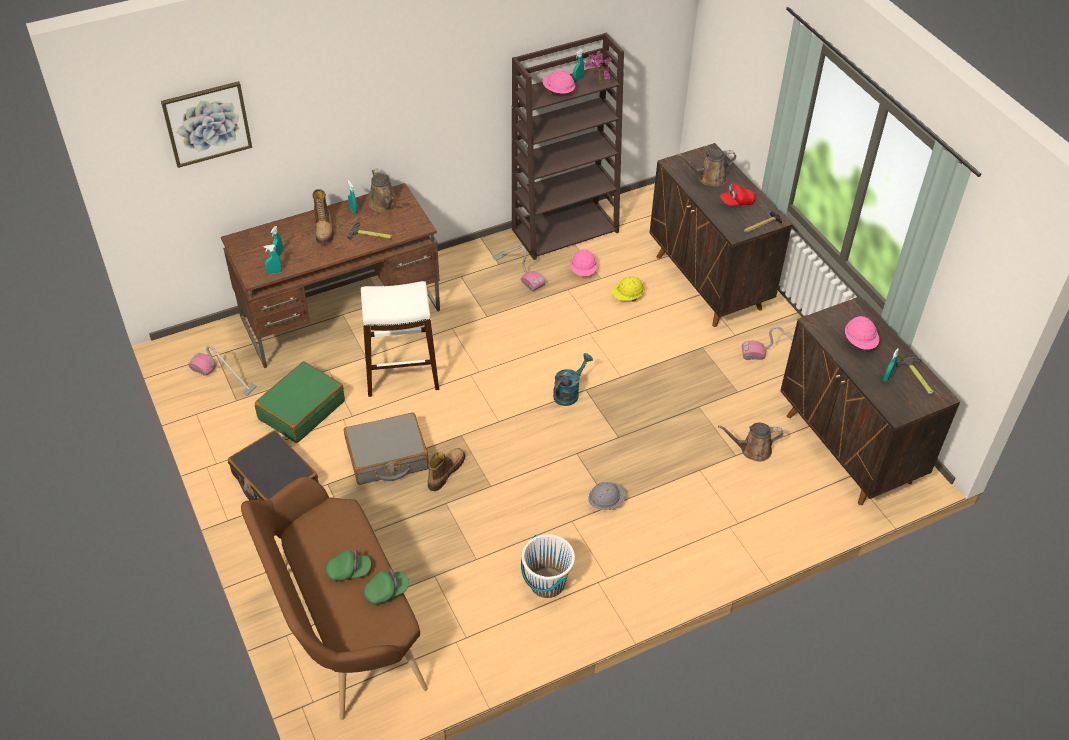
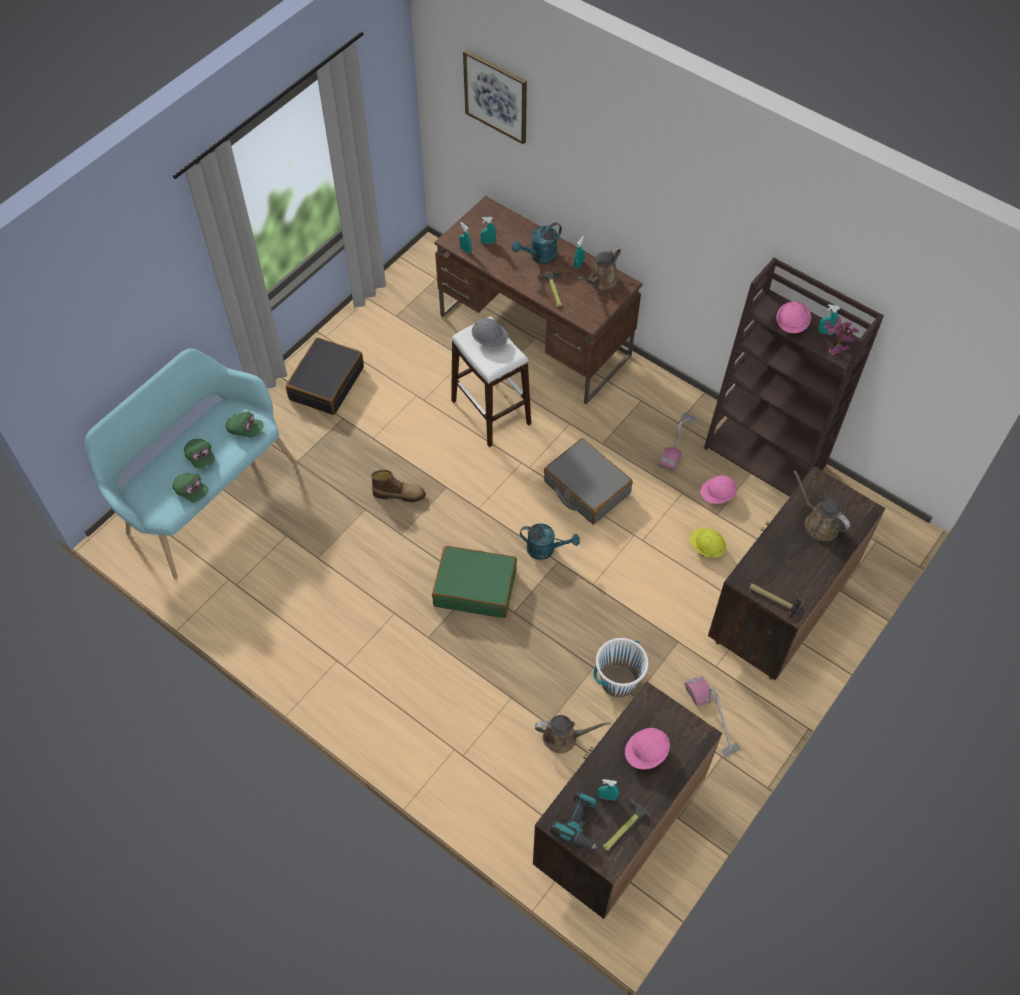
camera: 65 degrees right, 10 degrees up
vacuum cleaner [188,345,256,396] -> none
brown bench [241,477,428,720] -> turquoise bench [85,348,297,579]
green suitcase [255,361,345,443] -> green suitcase moved to [432,546,517,618]
boot [313,189,334,244] -> turquoise watering can [512,222,562,264]
grey suitcase [344,413,429,485] -> grey suitcase moved to [544,438,633,524]
white bucket [521,534,575,598] -> white bucket moved to [593,638,648,697]
grey hard hat [588,482,626,510] -> grey hard hat moved to [472,318,508,347]
brown watering can [718,423,783,462] -> brown watering can turned 120 degrees clockwise [535,715,610,754]
red cap [720,183,755,206] -> none
none -> green cap [226,412,264,438]
none -> power drill [551,792,598,850]

